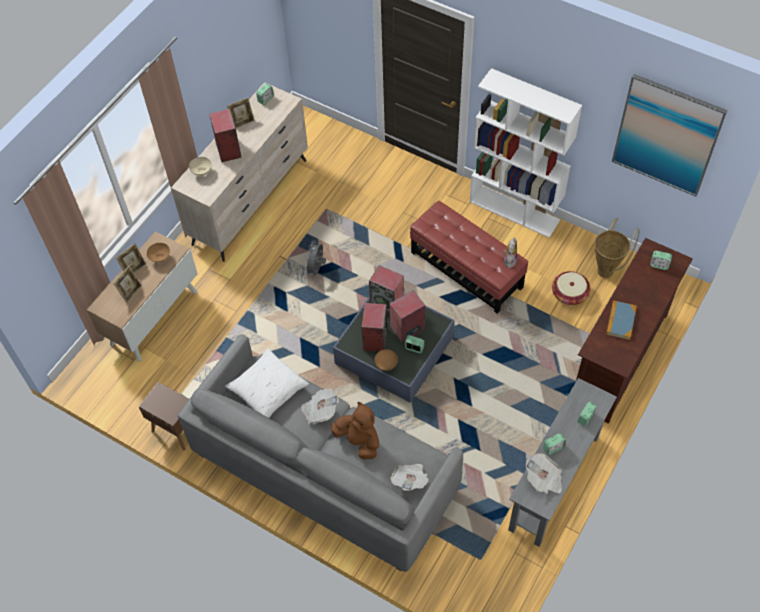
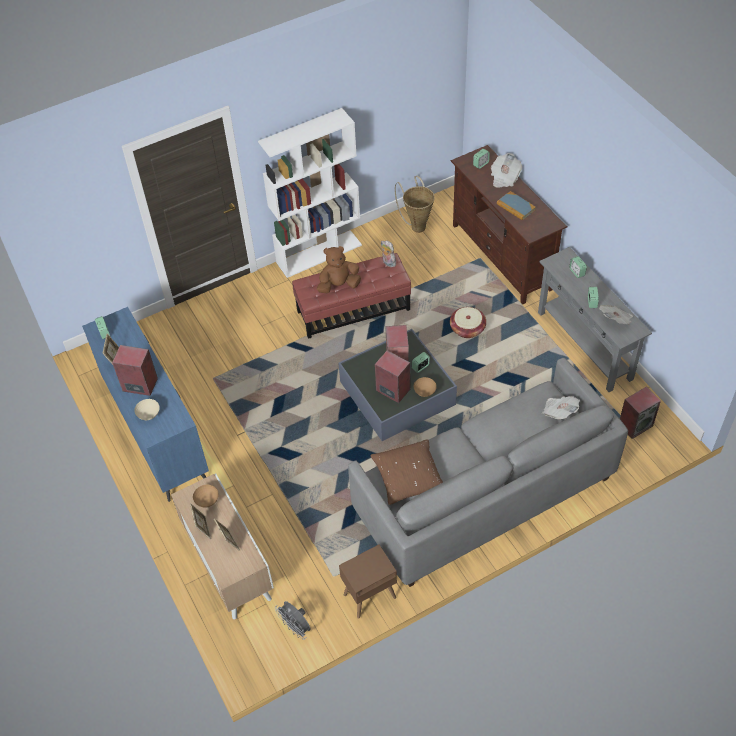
camera: 60 degrees left, 5 degrees down
beige dresser [171,82,308,262] -> blue dresser [82,307,209,502]
white pillow [225,348,309,418] -> brown pillow [370,439,443,505]
newspaper [301,389,339,424] -> newspaper moved to [491,153,522,187]
grey fan [304,240,326,276] -> grey fan moved to [275,601,311,640]
brown plush toy [331,402,380,459] -> brown plush toy moved to [317,246,361,293]
speaker [369,265,404,314] -> speaker moved to [620,387,661,439]
basket [552,271,590,305] -> basket moved to [450,307,486,338]
picture [612,74,727,197] -> none

